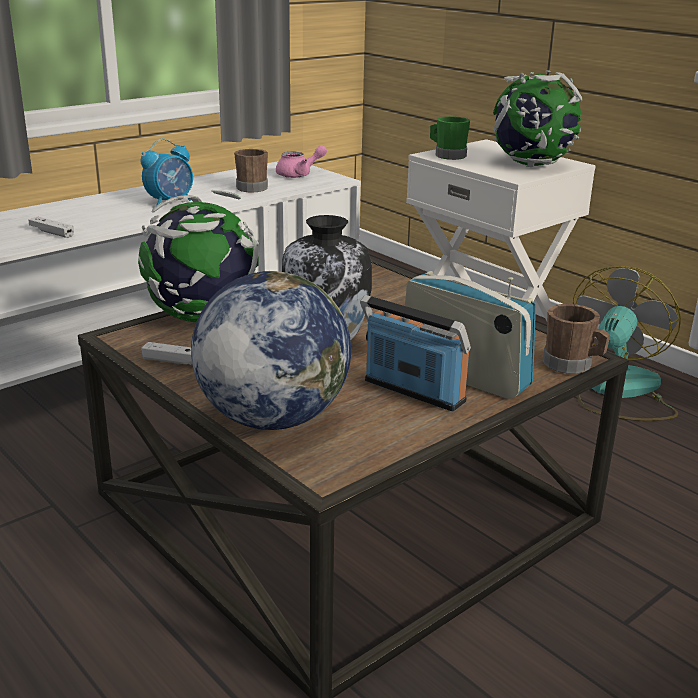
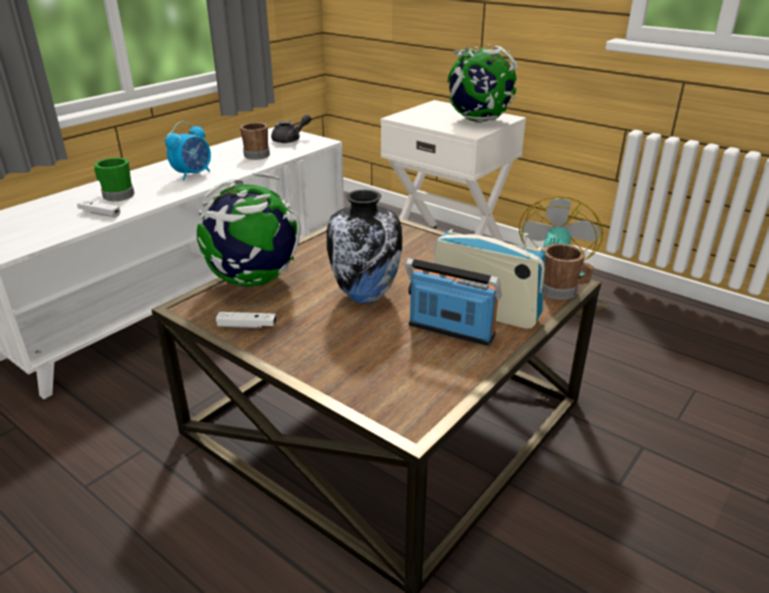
camera: 10 degrees left, 5 degrees up
globe [191,271,351,430] -> none
pink teapot [276,145,327,178] -> grey teapot [271,114,311,143]
green mug [430,116,470,160] -> green mug moved to [94,158,135,201]

